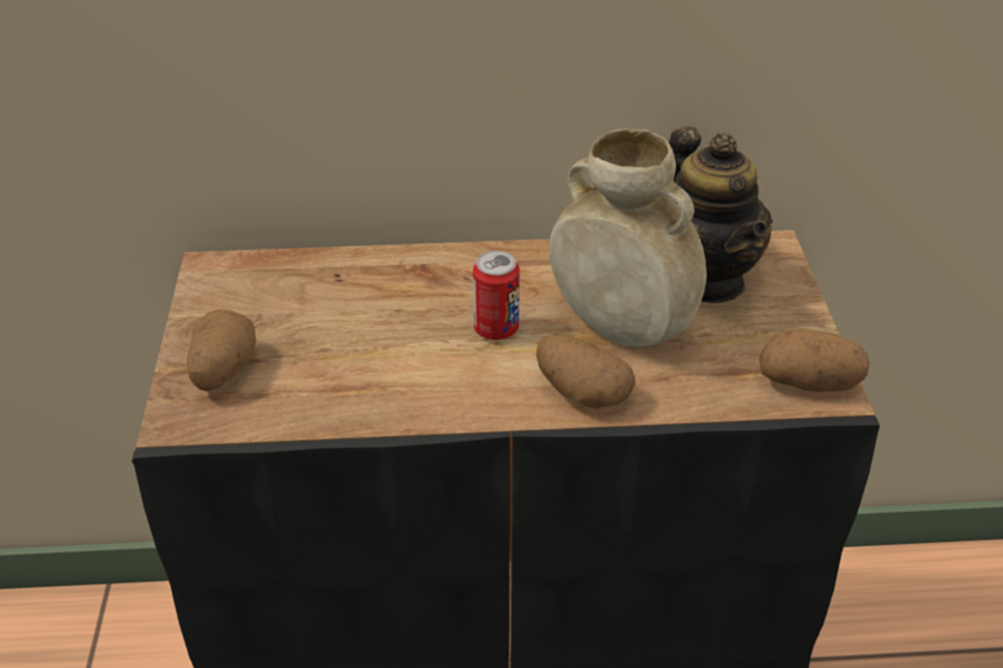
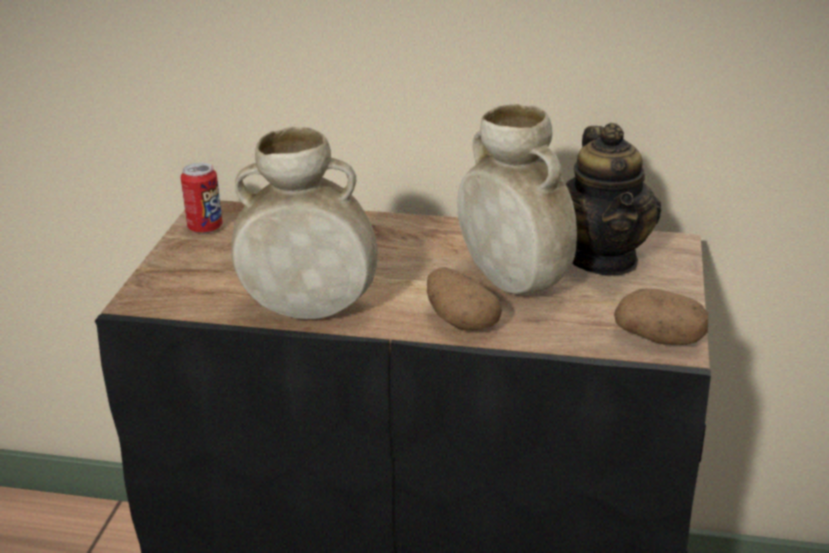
camera: 15 degrees right, 10 degrees down
potato [187,310,256,391] -> none
can [473,251,520,340] -> can moved to [181,162,223,234]
none -> beige vase [231,127,378,319]

